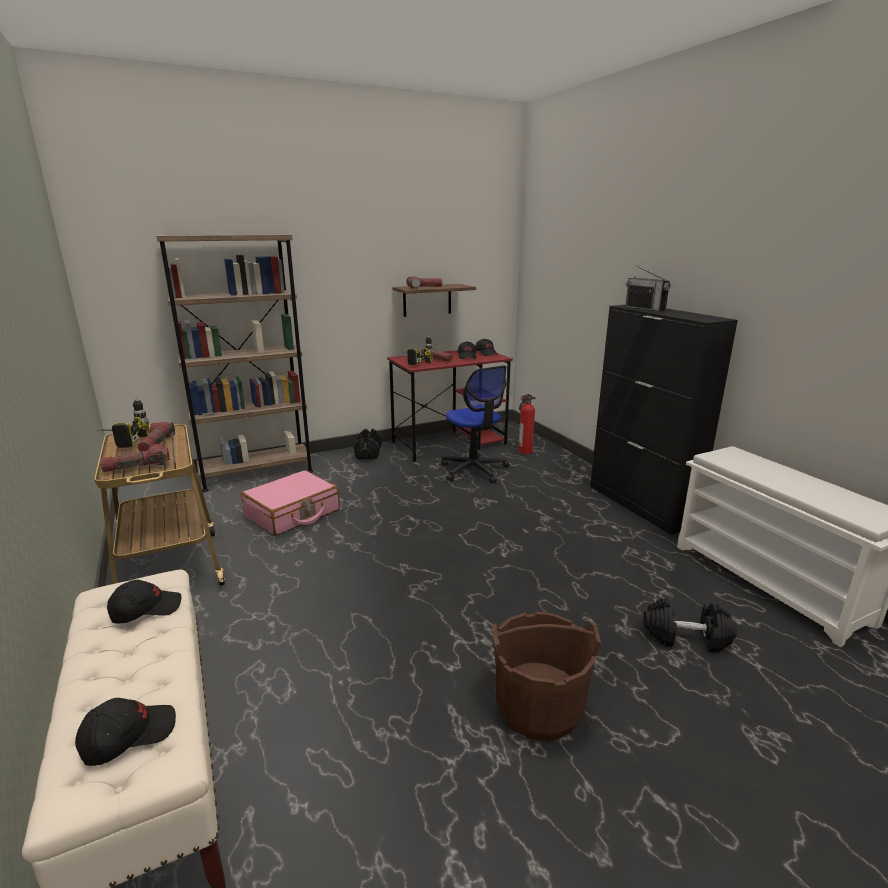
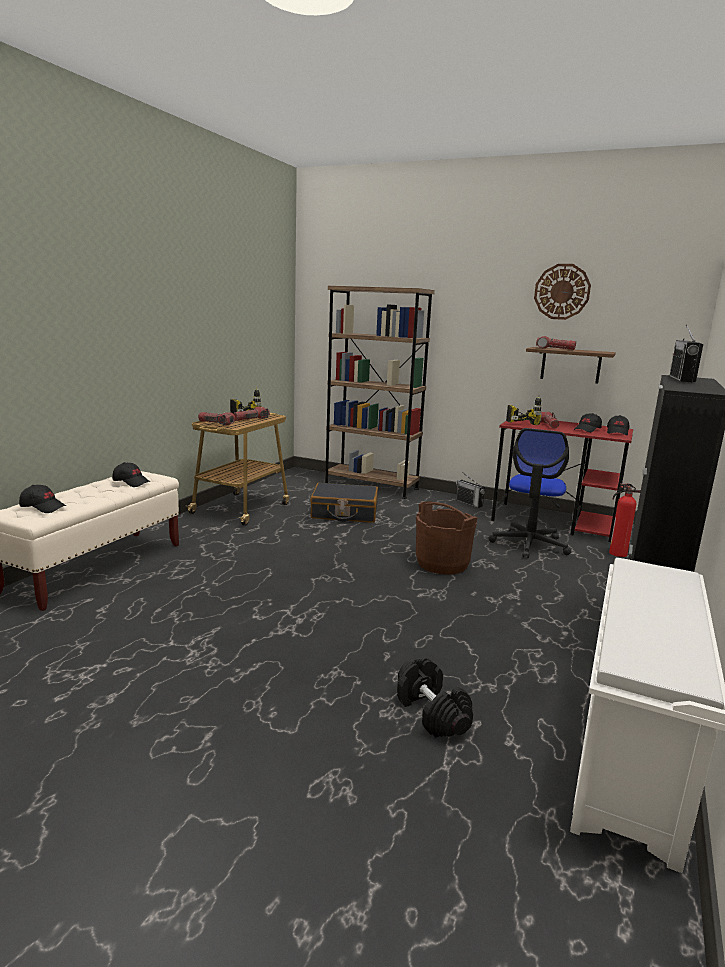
camera: 50 degrees right, 5 degrees down
pink suitcase [241,470,340,536] -> black suitcase [310,482,378,523]
black dumbbell [354,429,382,459] -> radio [456,472,485,508]
brown bucket [493,612,601,741] -> brown bucket moved to [416,501,477,575]
none -> wall clock [534,264,591,320]

